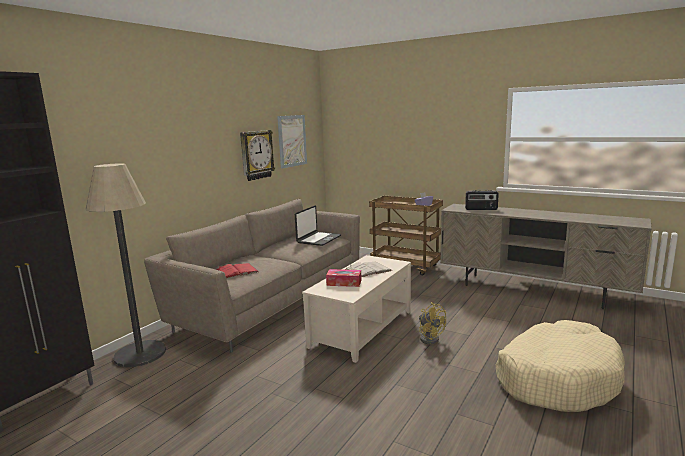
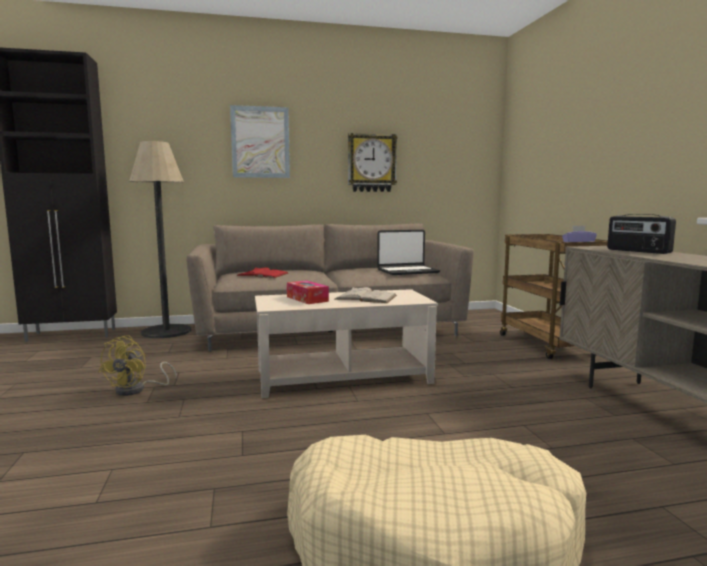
camera: 45 degrees right, 5 degrees down
picture [277,115,307,169] -> picture moved to [230,105,290,178]
yellow fan [419,302,446,344] -> yellow fan moved to [98,335,177,396]

